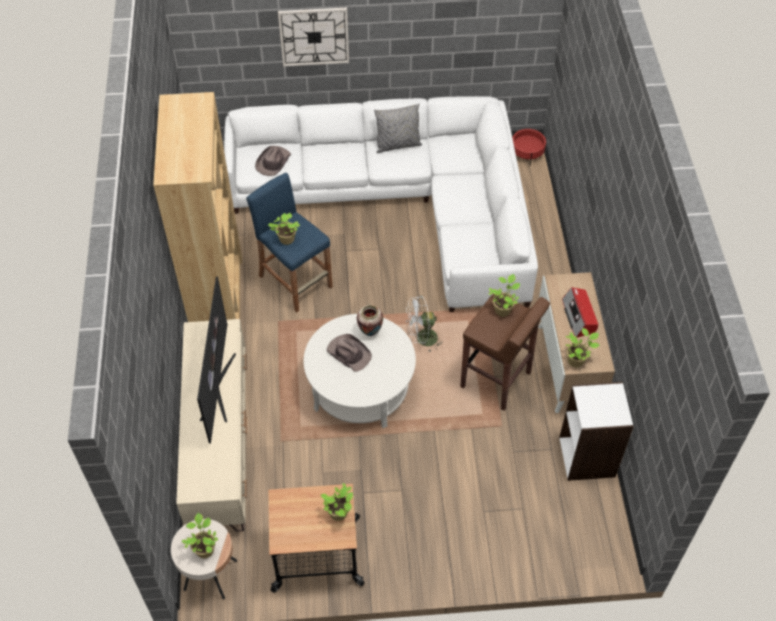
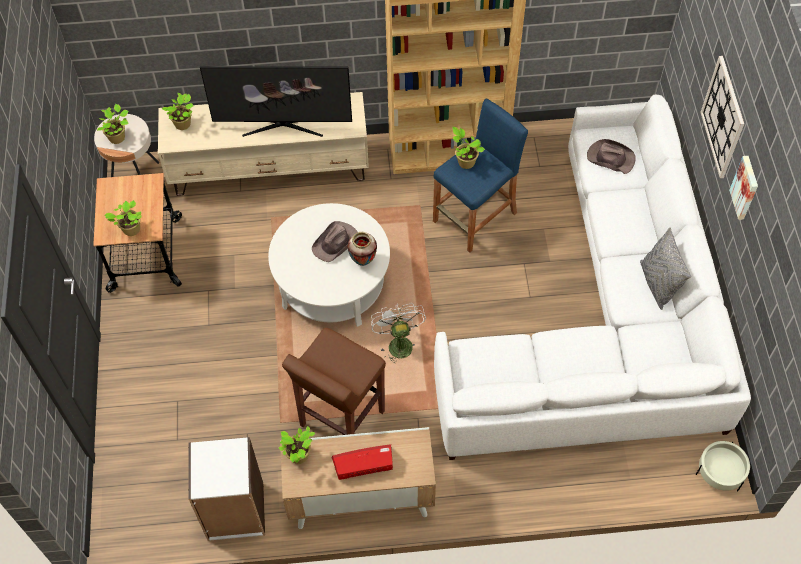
camera: 90 degrees right, 5 degrees up
potted plant [489,274,520,317] -> potted plant moved to [162,93,193,130]
red planter [512,129,546,165] -> beige planter [696,441,750,491]
none -> picture [729,156,758,220]

